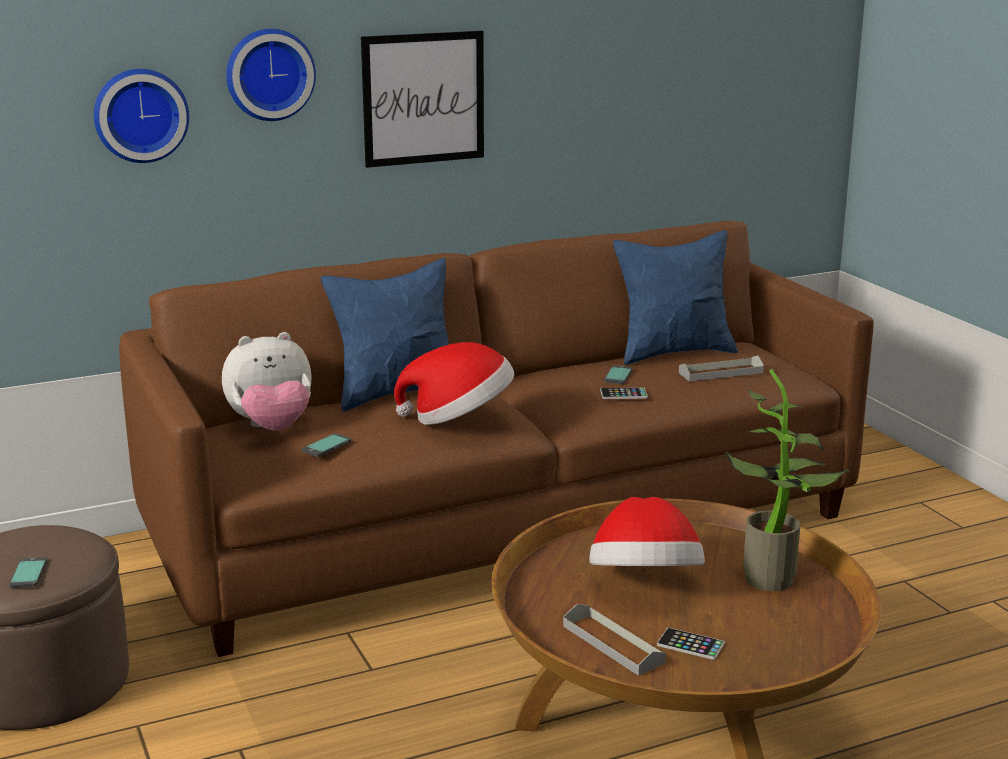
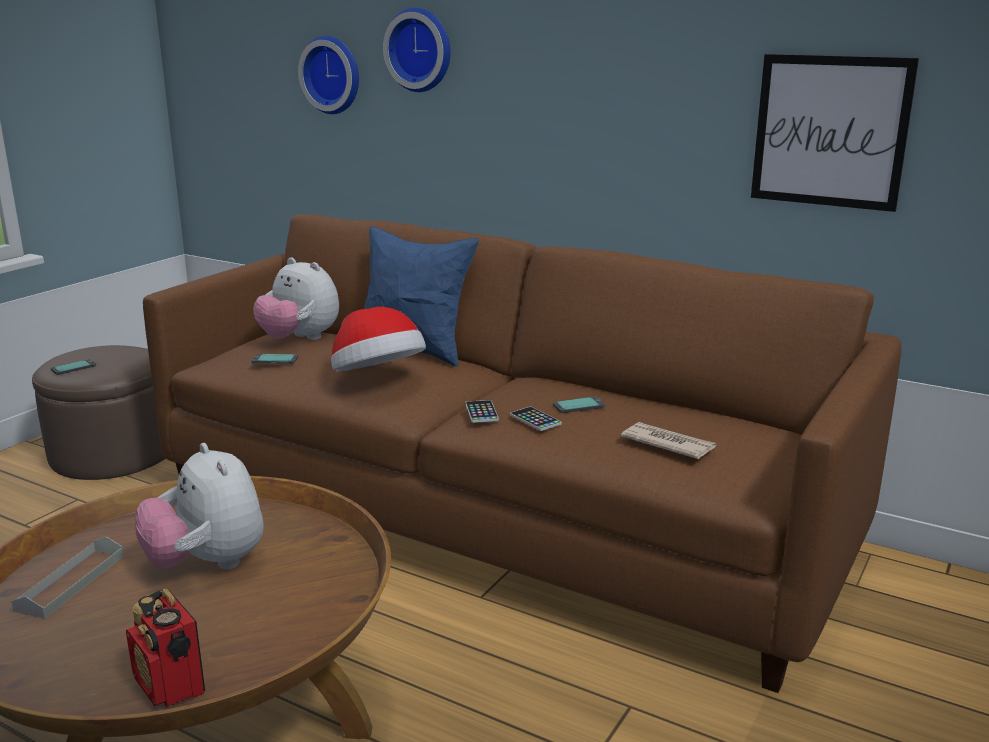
camera: 55 degrees right, 0 degrees up
picture [361,31,484,168] -> picture moved to [751,54,919,212]
hat [589,497,705,566] -> plush toy [135,443,264,569]
blue pillow [613,230,738,365] -> none
phone [657,628,725,660] -> phone moved to [465,400,499,423]
grey tray [679,356,764,382] -> newspaper [621,422,716,459]
potted plant [725,369,849,591] -> none
none -> radio [126,589,205,707]

